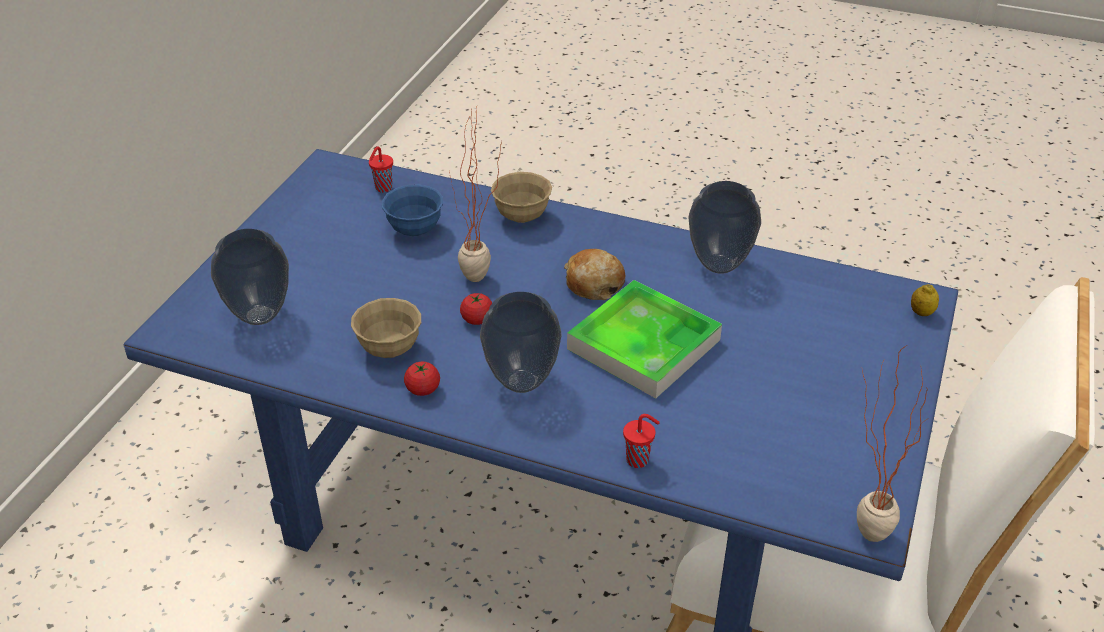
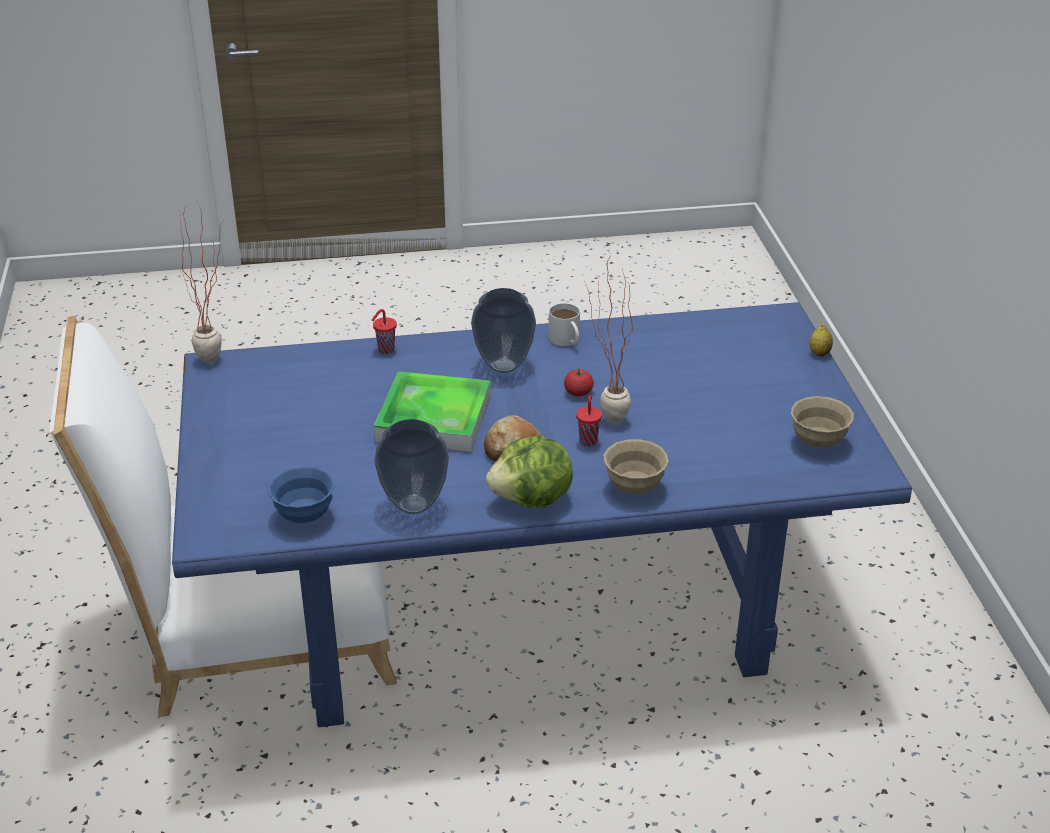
camera: 150 degrees right, 5 degrees down
vase [211,229,289,325] -> none
beige bowl [351,298,421,358] -> beige bowl moved to [791,396,854,449]
red cup [369,147,393,192] -> red cup moved to [576,395,602,446]
blue bowl [382,184,443,236] -> blue bowl moved to [267,466,335,523]
tomato [404,362,440,396] -> white mug [549,303,580,346]
lemon [911,284,939,316] -> lemon moved to [809,325,833,356]
none -> lettuce [486,436,573,508]

